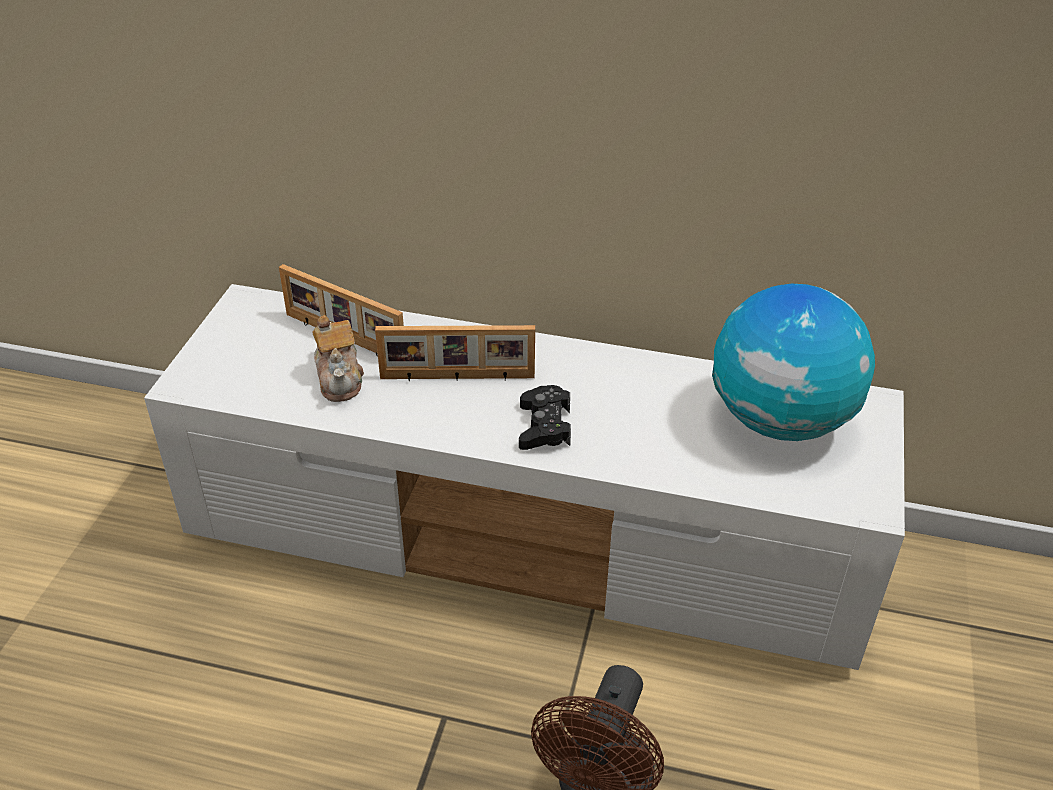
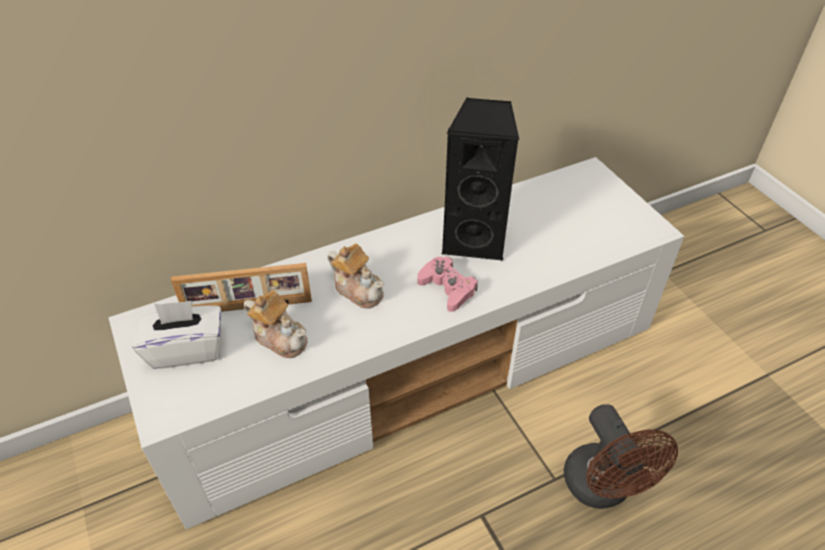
camera: 40 degrees left, 5 degrees up
picture frame [375,325,535,381] -> teapot [327,243,384,309]
black game controller [519,385,571,450] -> pink game controller [417,257,478,312]
globe [712,284,875,441] -> none
none -> white tissue box [132,301,221,369]
none -> black speaker [441,98,520,261]

